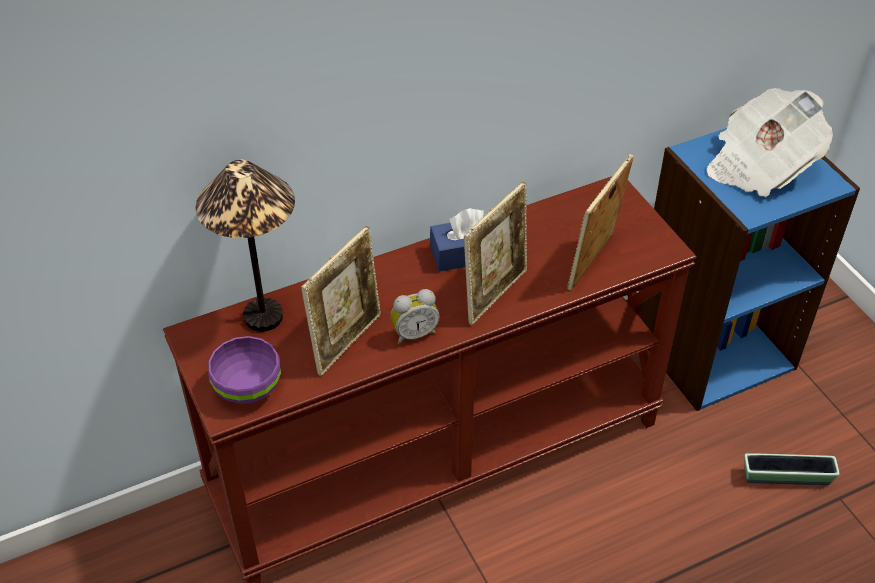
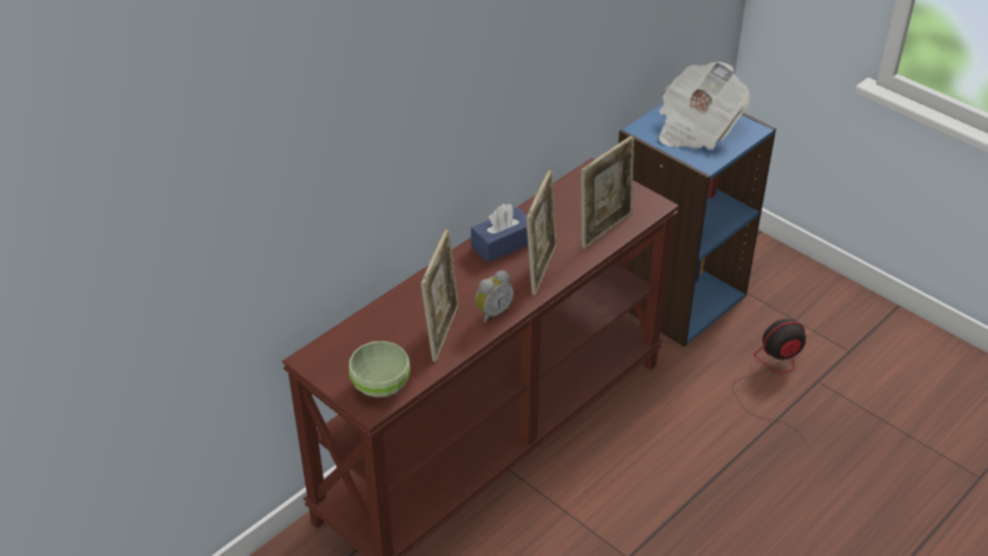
camera: 20 degrees left, 5 degrees down
table lamp [196,160,295,332] -> none
purple bowl [208,336,281,404] -> green bowl [349,341,410,398]
picture frame [567,154,634,291] -> picture frame turned 150 degrees counterclockwise [581,136,634,249]
planter [744,453,839,485] -> fan [732,319,806,443]

